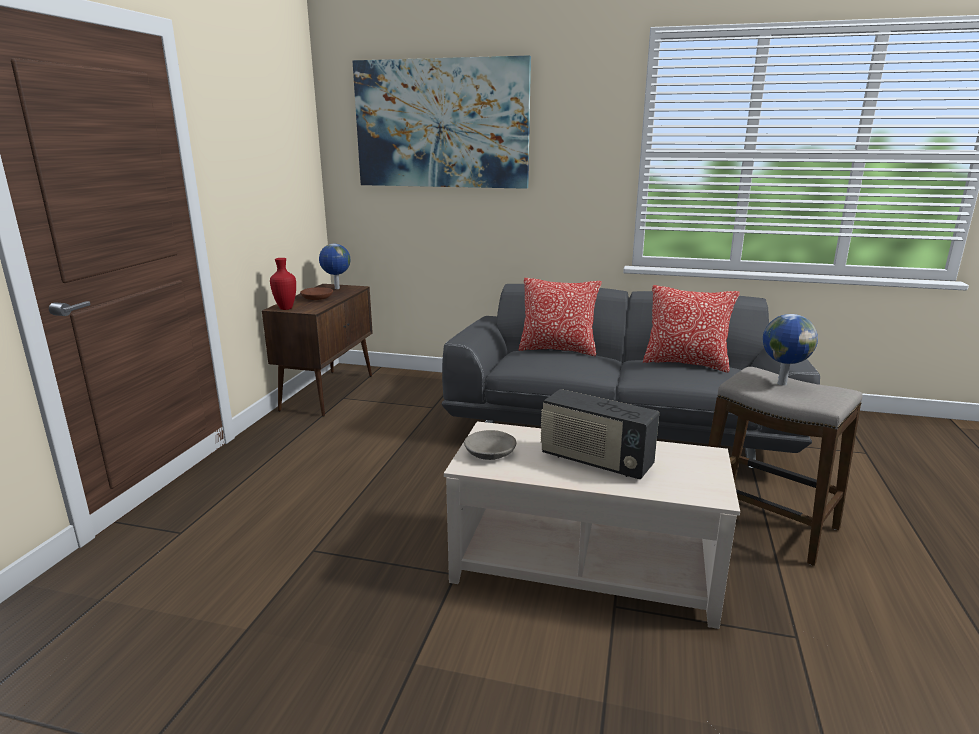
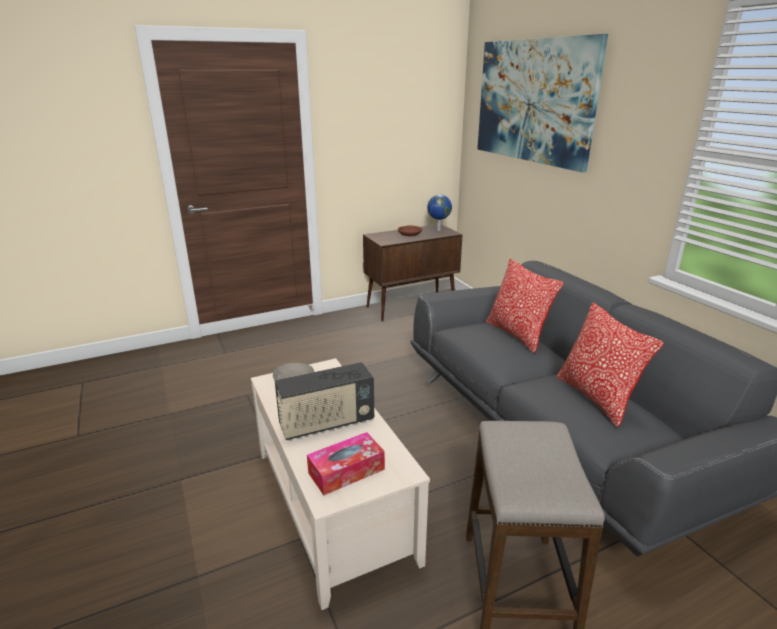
camera: 50 degrees right, 5 degrees up
red vase [270,258,296,310] -> none
radio [540,389,659,479] -> radio turned 105 degrees counterclockwise [275,362,374,440]
globe [763,314,818,386] -> none
none -> tissue box [307,432,385,495]

